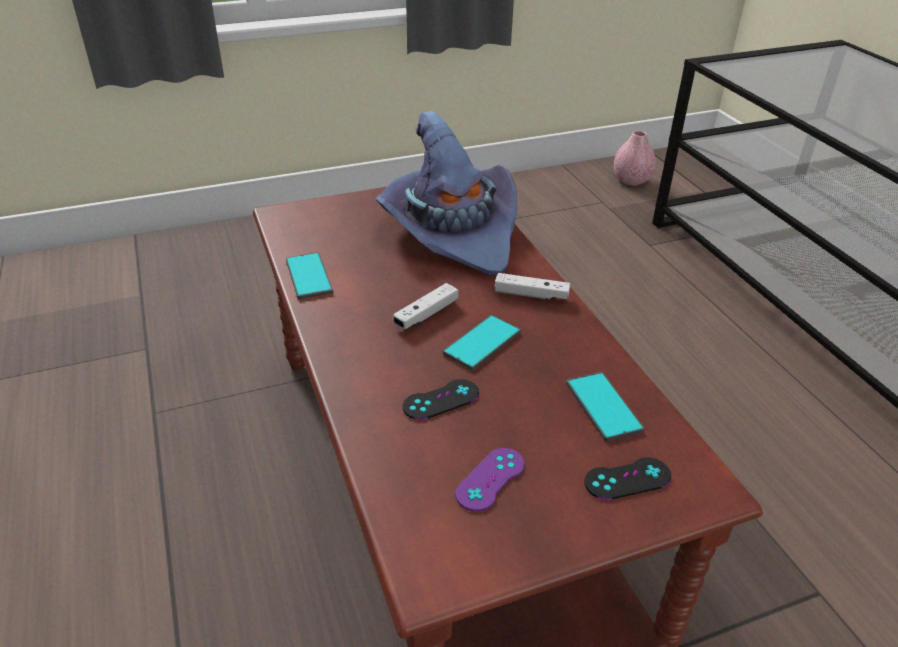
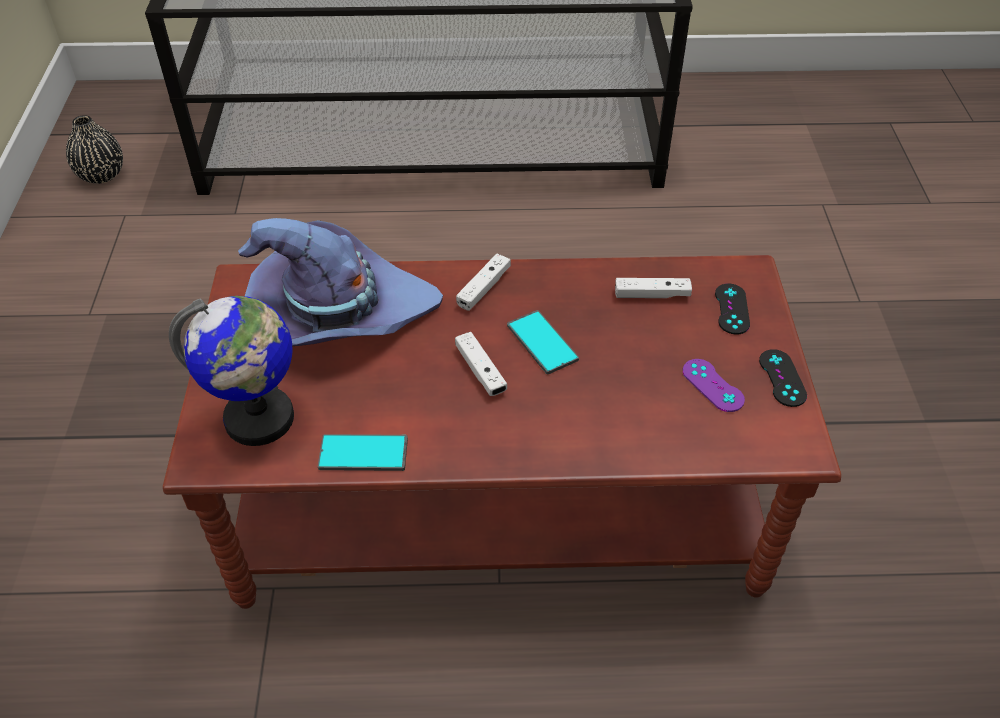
camera: 70 degrees left, 10 degrees up
black game controller [403,379,479,420] -> black game controller moved to [759,349,807,407]
phone [566,372,644,442] -> white game controller [615,278,692,298]
pink vase [614,131,656,186] -> black vase [66,115,123,184]
none -> globe [169,296,294,446]

